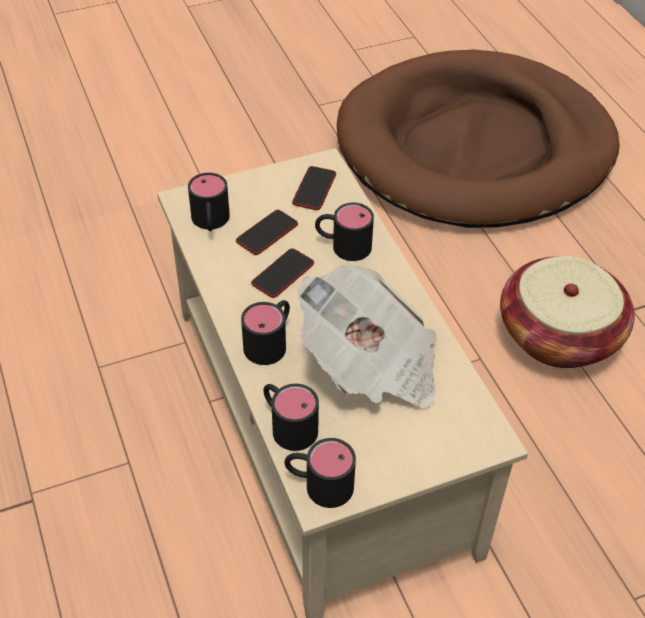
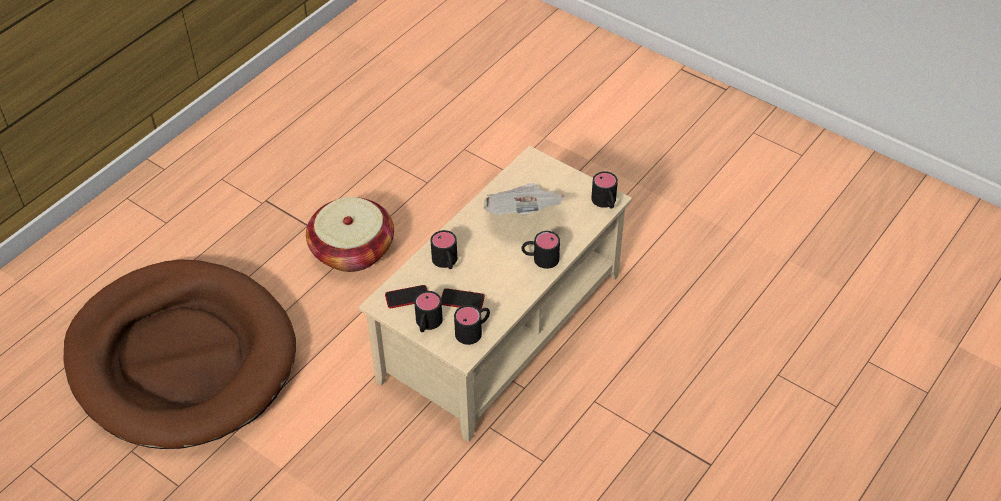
camera: 120 degrees left, 0 degrees up
phone [251,248,314,298] -> none
black mug [263,384,319,451] -> black mug moved to [414,291,443,332]

